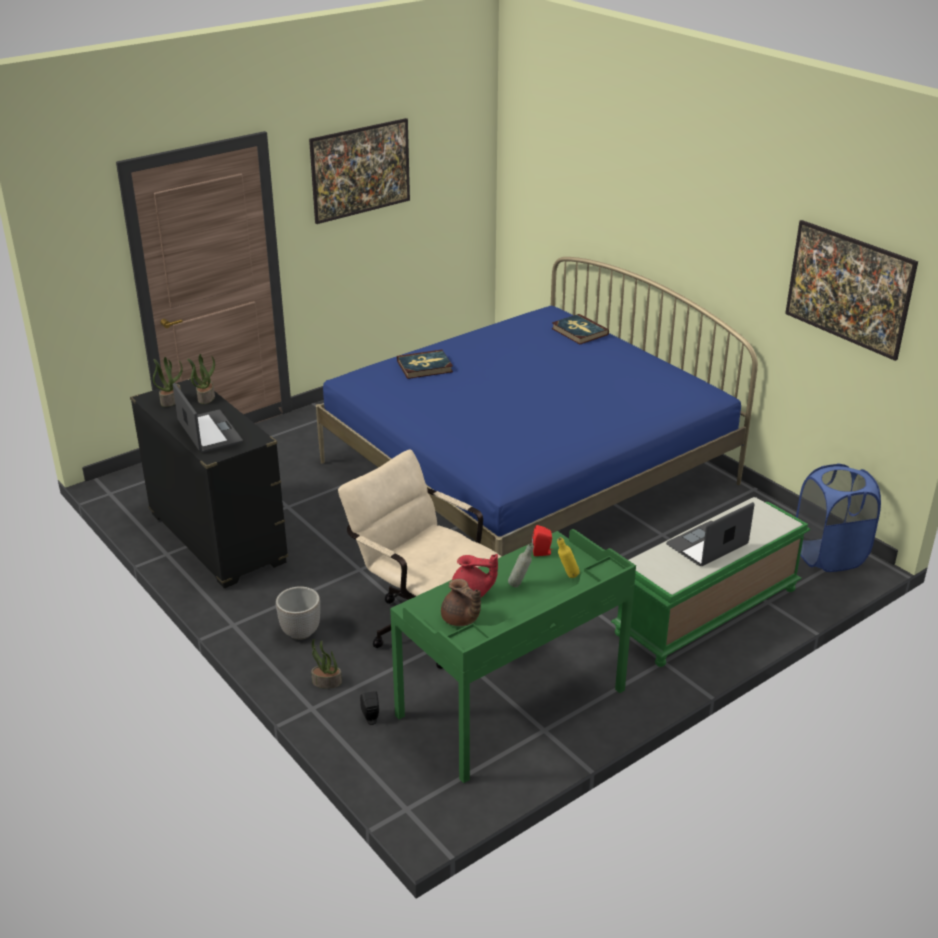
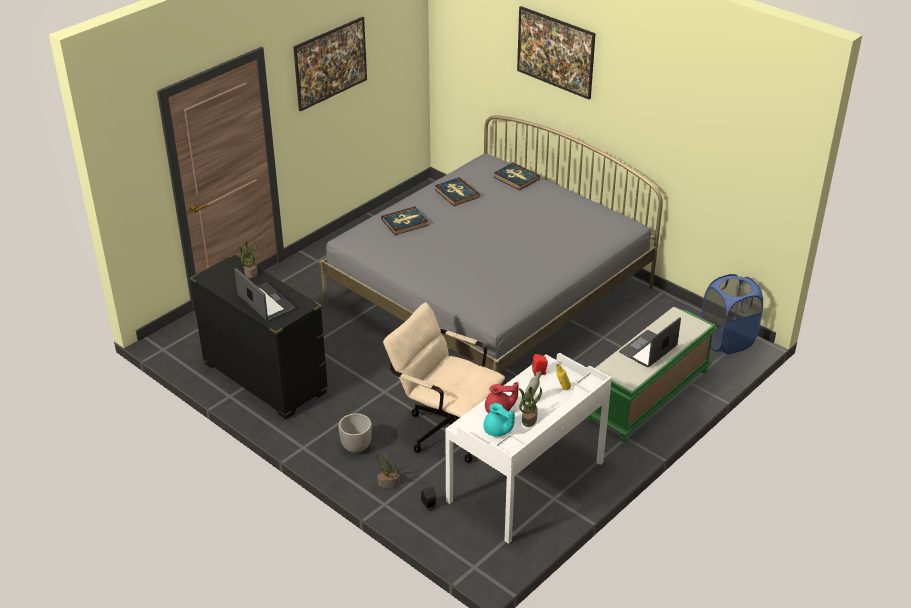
camera: 10 degrees left, 5 degrees up
potted plant [153,357,183,407] -> potted plant moved to [519,386,542,427]
blue bed [316,257,758,557] -> grey bed [320,115,663,373]
green desk [390,529,636,783] -> white desk [445,353,612,544]
brown teapot [441,579,481,626] -> turquoise teapot [483,403,515,437]
picture [785,220,918,361] -> picture moved to [517,6,596,100]
none -> book [435,177,480,206]

